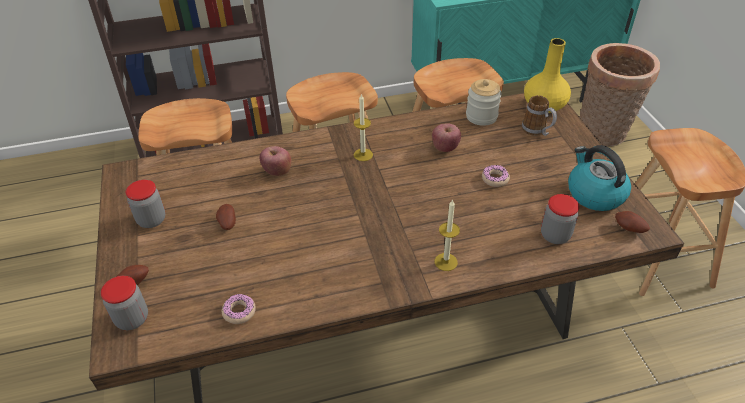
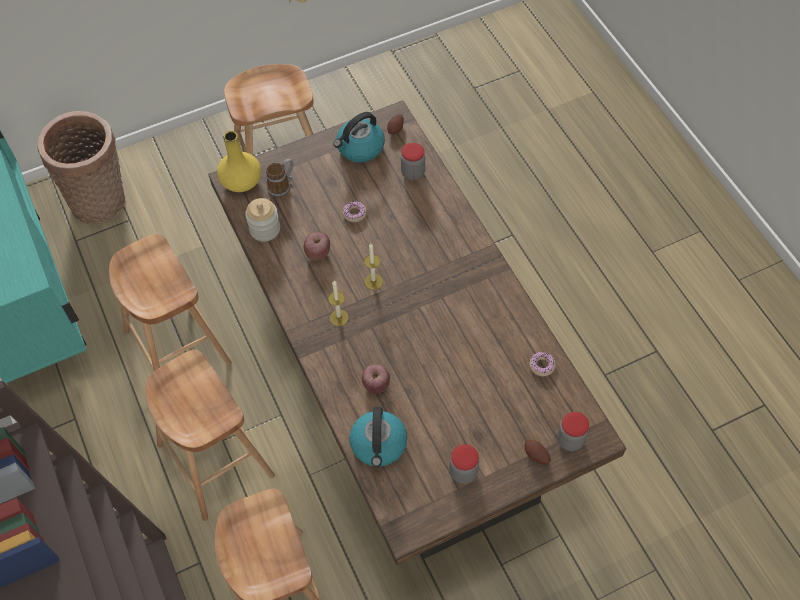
camera: 100 degrees left, 15 degrees up
potato [216,204,236,230] -> none
candle [434,199,460,271] -> candle moved to [364,243,383,290]
none -> kettle [350,407,407,467]

